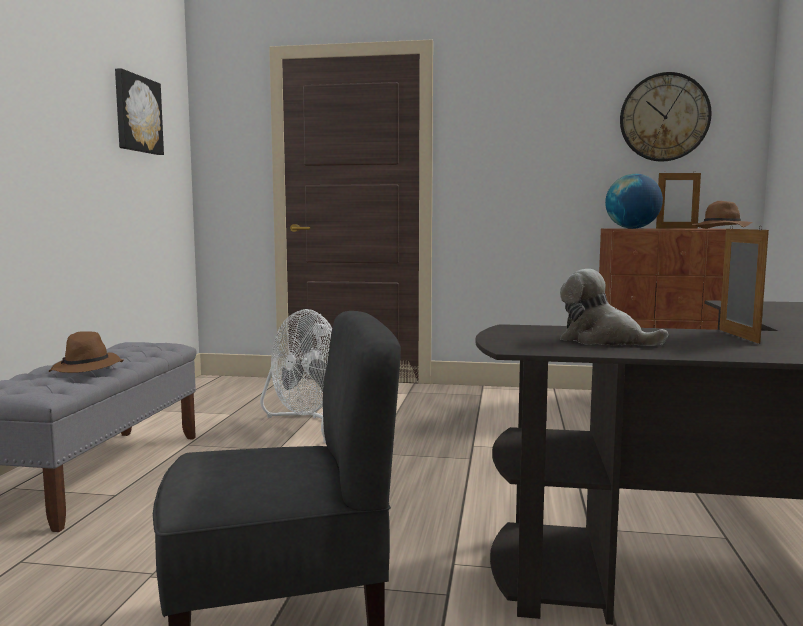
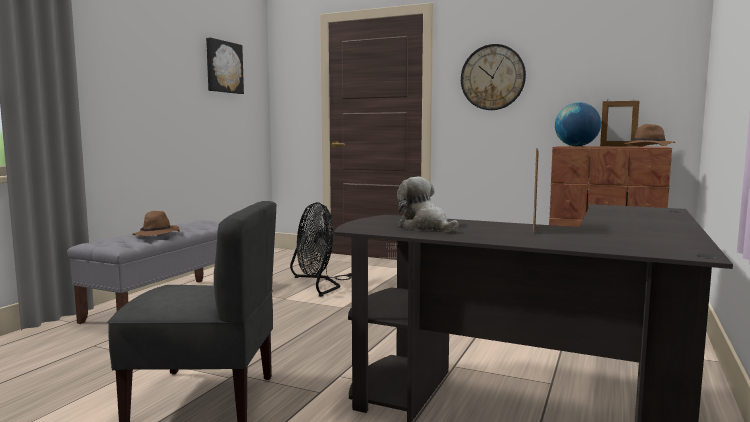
camera: 15 degrees right, 0 degrees up
white fan [260,309,332,443] -> black fan [290,202,352,297]
wall clock [620,72,712,162] -> wall clock moved to [461,44,526,110]

